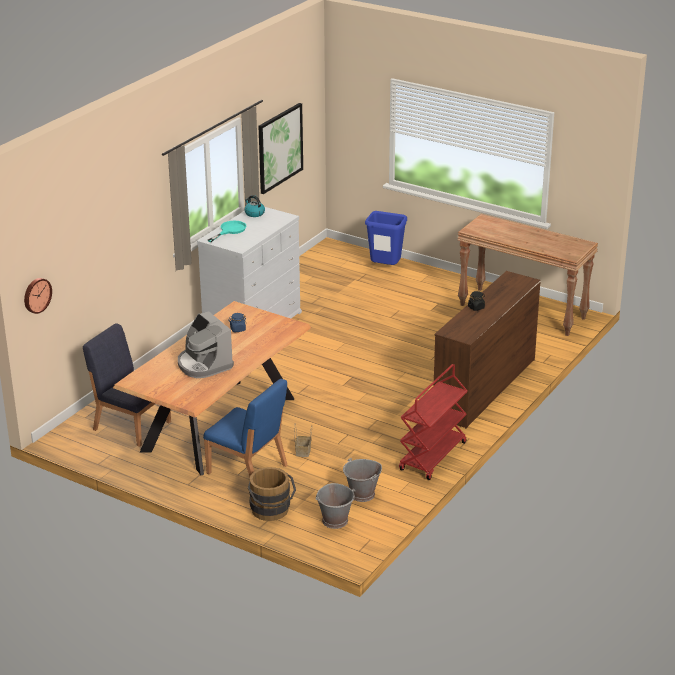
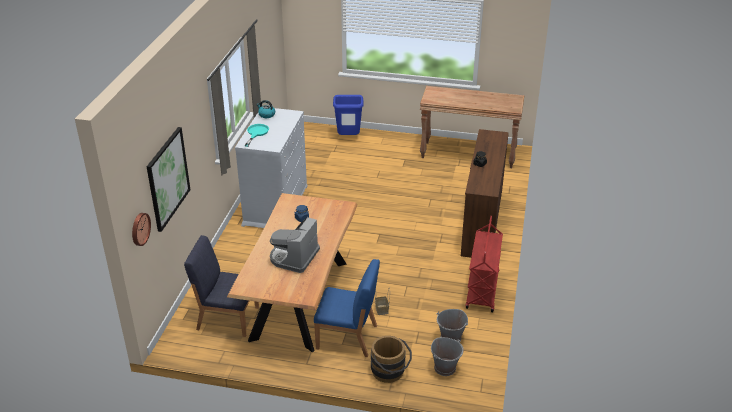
camera: 20 degrees left, 5 degrees up
coffee machine [178,311,234,378] -> coffee machine turned 75 degrees clockwise [270,217,320,273]
picture [258,103,303,194] -> picture moved to [147,127,190,232]

